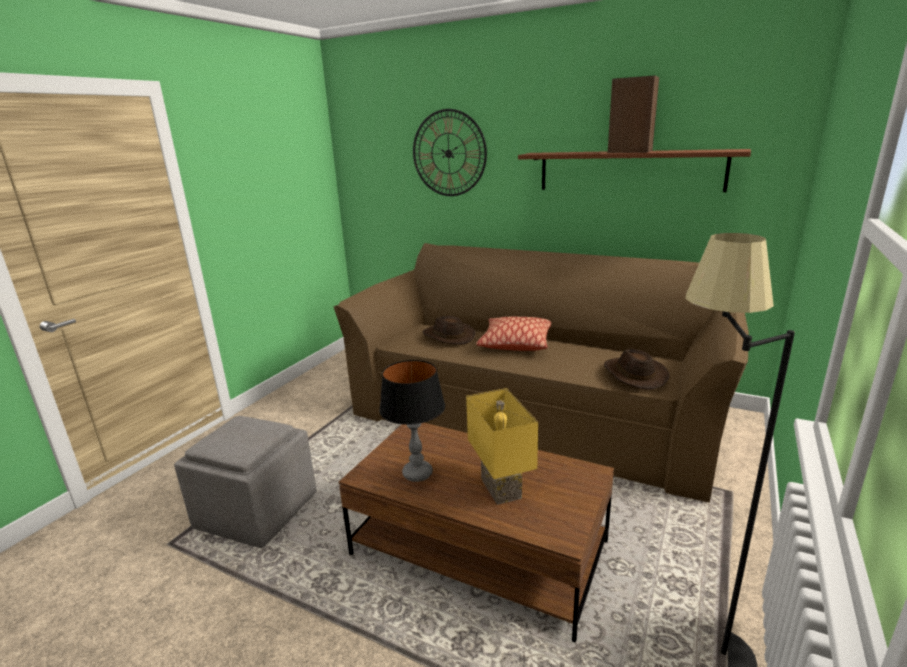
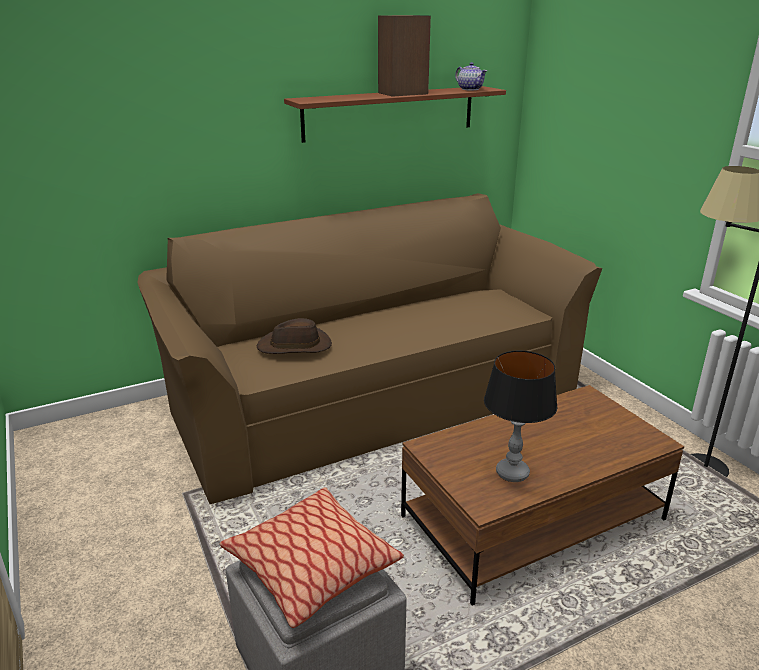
camera: 55 degrees left, 5 degrees up
wall clock [413,109,487,196] -> none
yellow table lamp [466,388,538,505] -> none
pillow [476,317,551,351] -> pillow moved to [219,487,404,628]
brown hat [604,349,670,390] -> none
none -> teapot [455,62,487,90]

